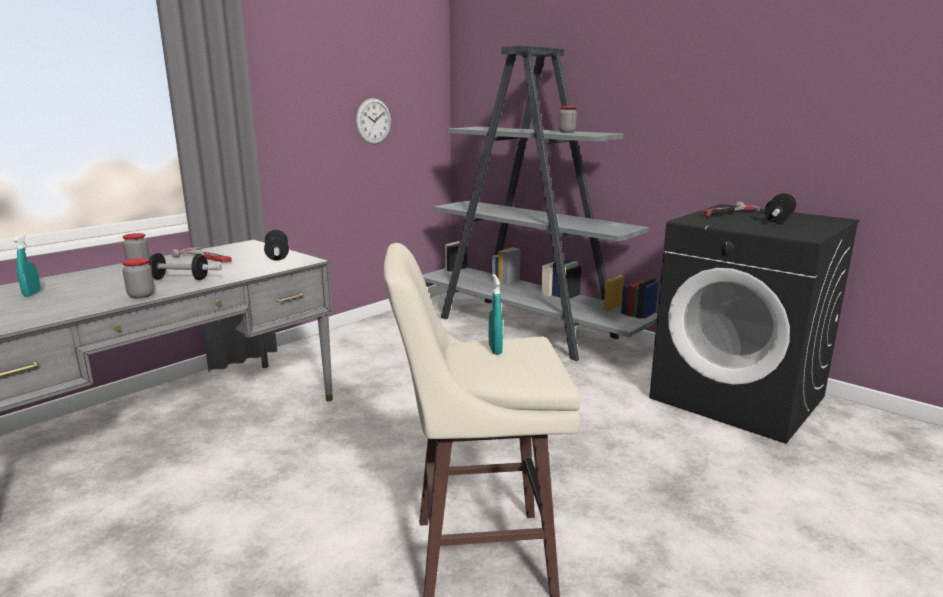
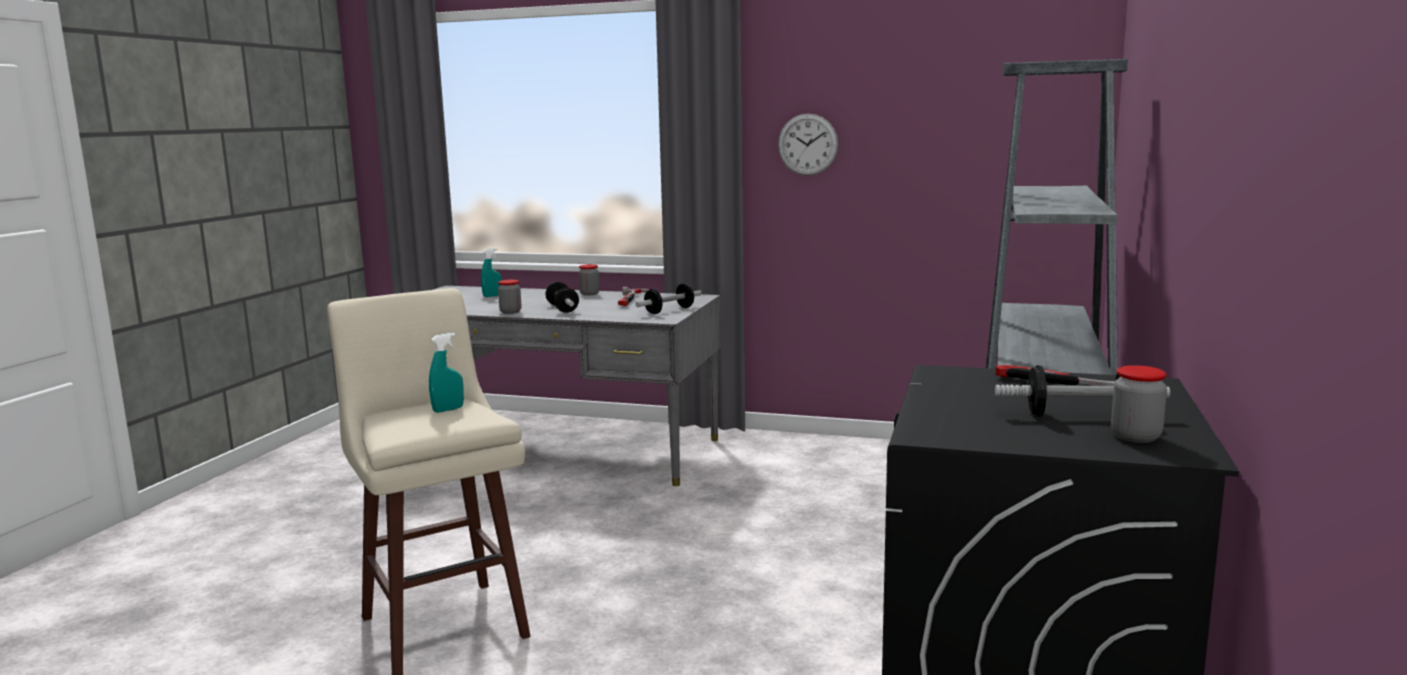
camera: 65 degrees right, 5 degrees down
wall clock [356,98,391,144] -> wall clock moved to [778,114,838,176]
jar [559,106,577,133] -> jar moved to [1111,365,1167,443]

